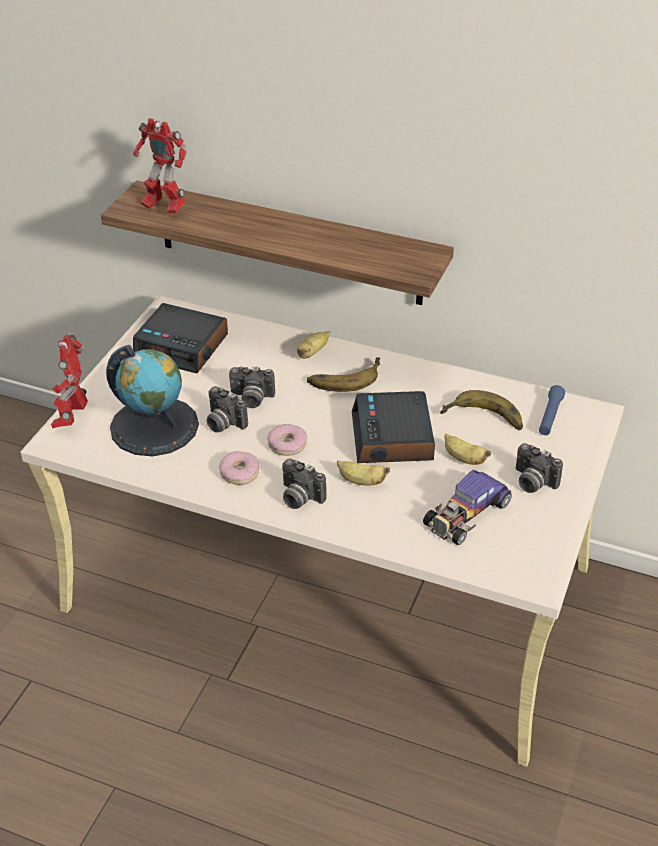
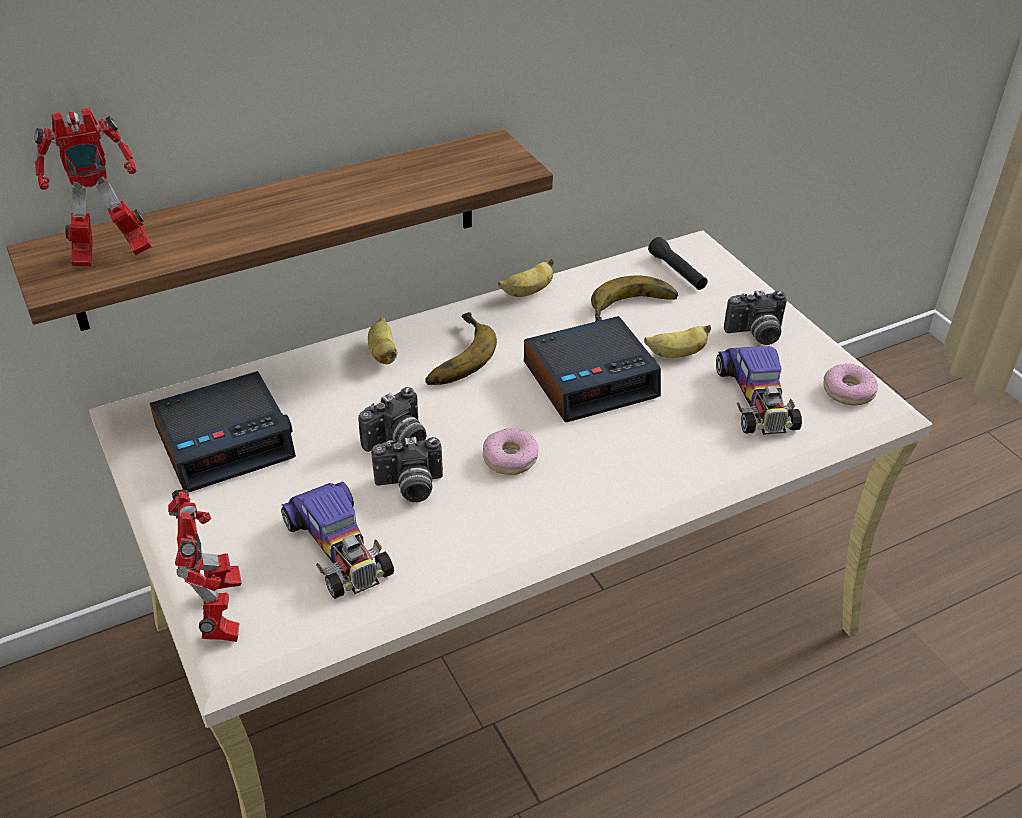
camera: 50 degrees left, 0 degrees up
toy robot [51,334,88,429] -> toy robot turned 150 degrees counterclockwise [168,489,242,642]
globe [106,345,199,456] -> toy car [281,482,394,599]
donut [219,451,259,485] -> donut moved to [824,364,878,405]
camera [282,459,327,509] -> none
banana [337,460,390,486] -> banana moved to [498,259,554,297]
alarm clock [352,391,435,463] -> alarm clock turned 60 degrees counterclockwise [524,316,661,422]
blue flashlight [539,385,565,435] -> black flashlight [648,237,707,290]

